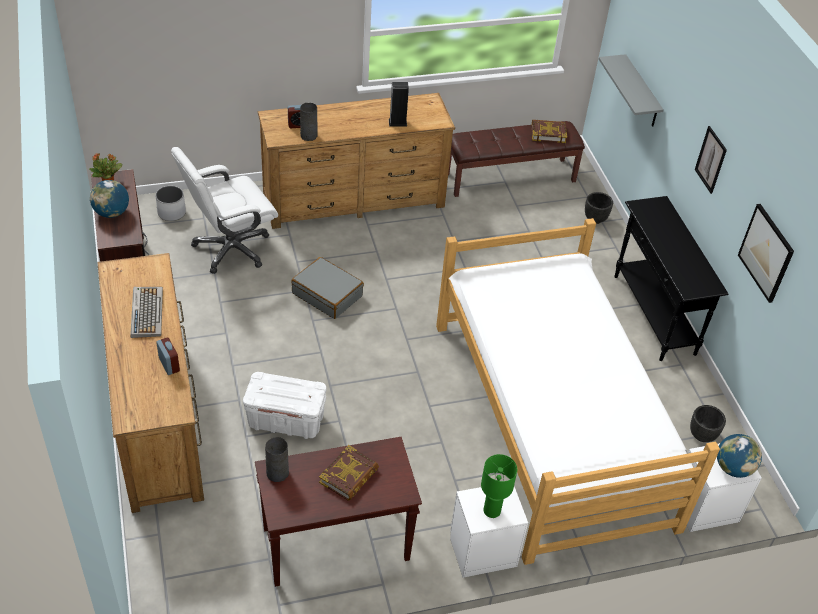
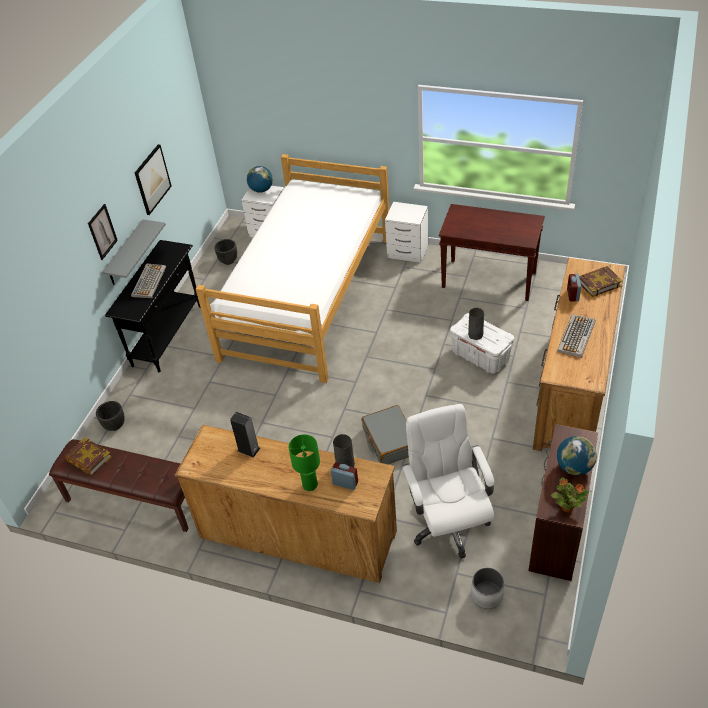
camera: 140 degrees left, 0 degrees up
white office chair [171,147,278,274] -> white office chair turned 105 degrees counterclockwise [402,404,494,559]
grey vase [265,437,289,482] -> grey vase moved to [468,308,484,340]
book [319,445,379,501] -> book moved to [579,266,623,297]
green table lamp [481,454,517,518] -> green table lamp moved to [288,434,320,491]
grey shelf [599,54,664,126] -> grey shelf moved to [102,219,166,285]
none -> keyboard [131,263,166,298]

